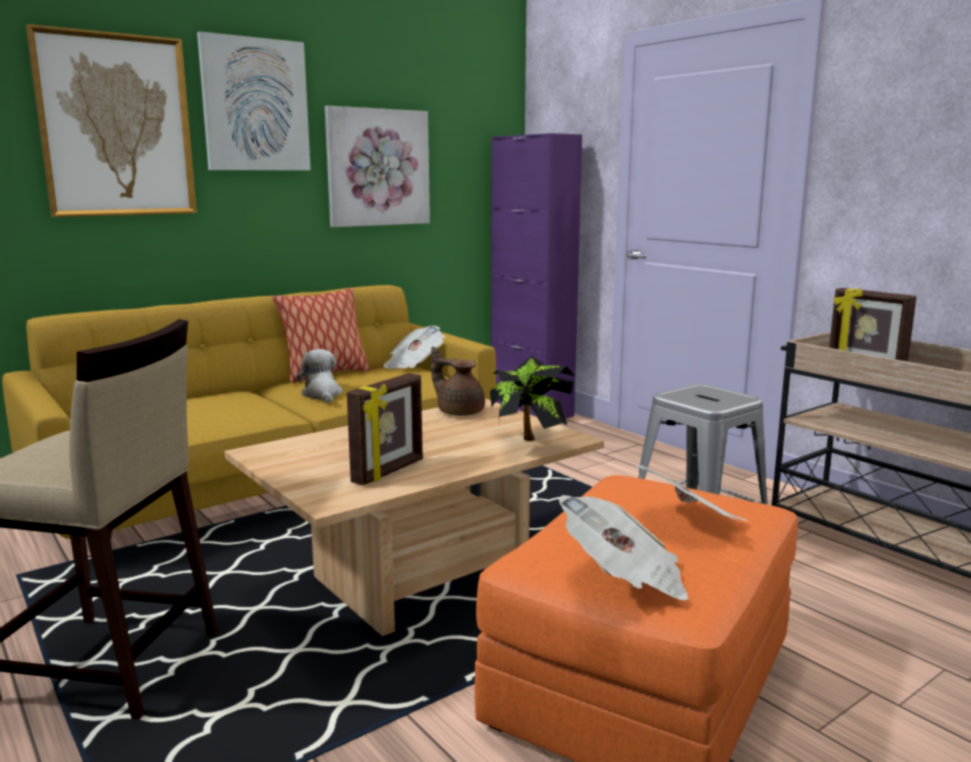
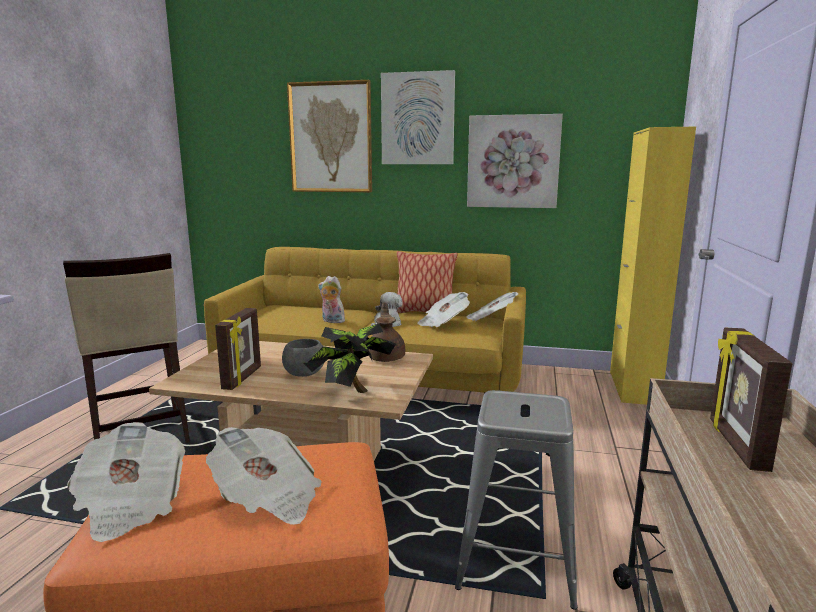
camera: 50 degrees right, 0 degrees up
picture frame [347,373,423,485] -> picture frame turned 75 degrees counterclockwise [215,308,261,390]
purple cabinet [491,133,582,419] -> yellow cabinet [610,127,696,405]
none -> grey bowl [282,339,325,377]
none -> plush toy [318,276,345,323]
none -> newspaper [417,292,470,327]

